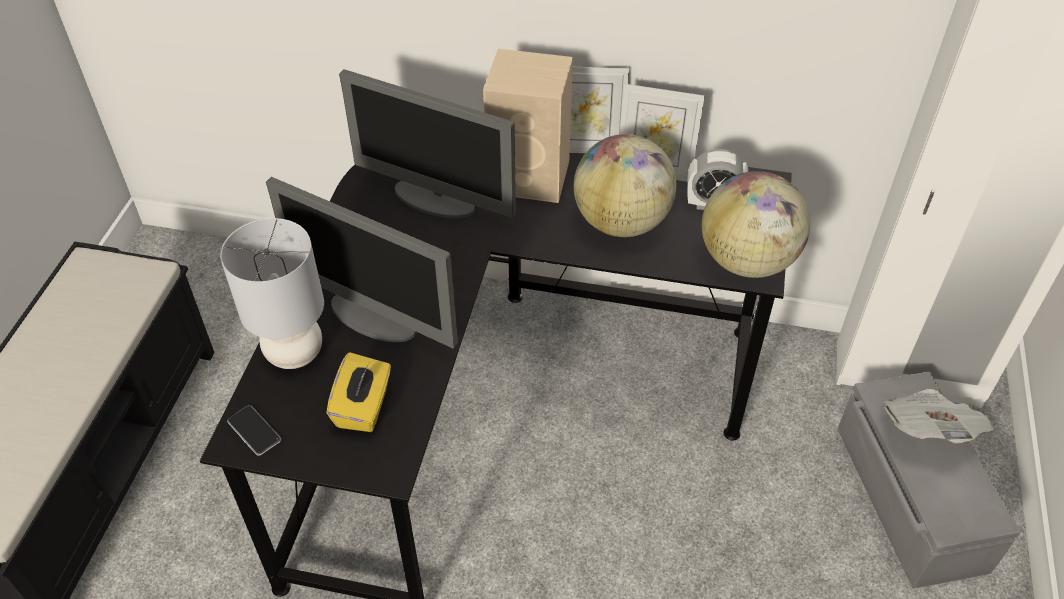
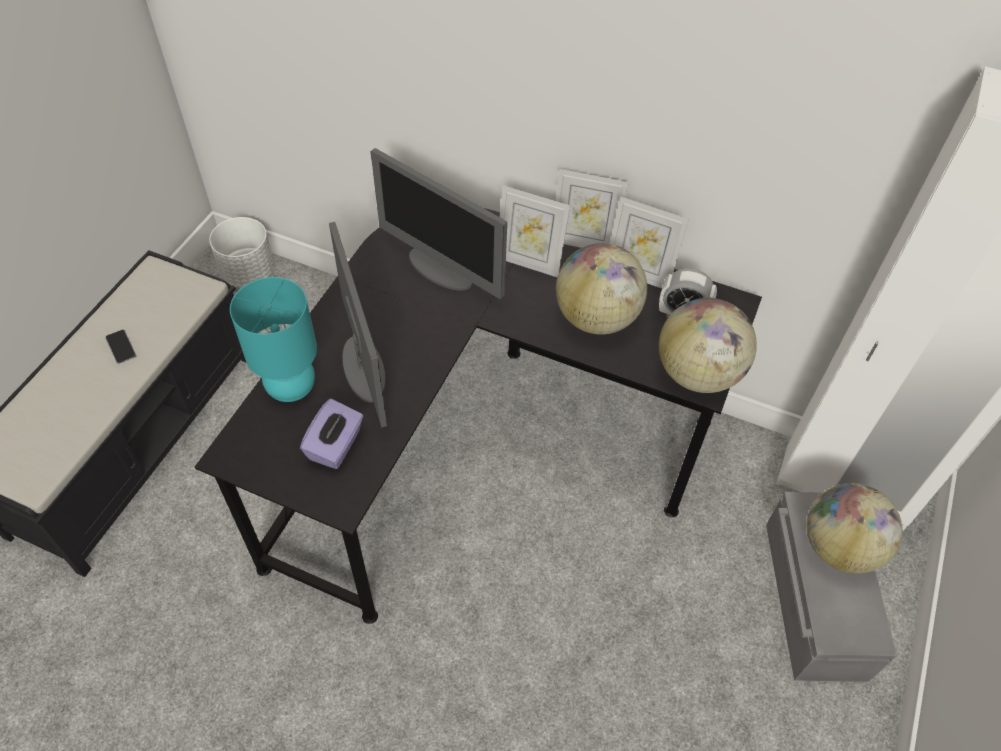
camera: 10 degrees right, 5 degrees up
grey table lamp [220,218,324,369] -> turquoise table lamp [230,277,317,402]
phone [227,405,281,456] -> phone moved to [105,330,137,364]
monitor [266,177,458,348] -> monitor turned 150 degrees counterclockwise [329,222,387,428]
yellow tissue box [326,352,391,432] -> purple tissue box [300,399,364,469]
beige speaker [483,49,573,203] -> picture frame [500,185,570,277]
newspaper [883,389,994,444] -> globe [806,483,902,574]
none -> white planter [209,217,274,287]

